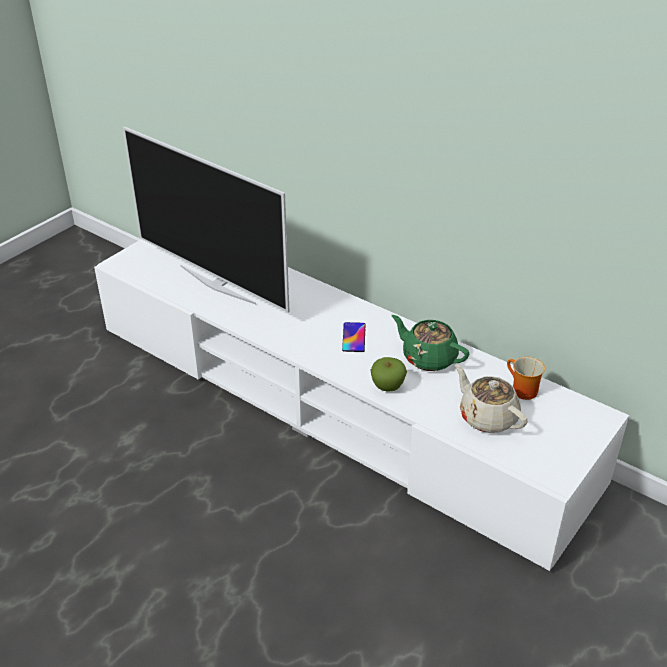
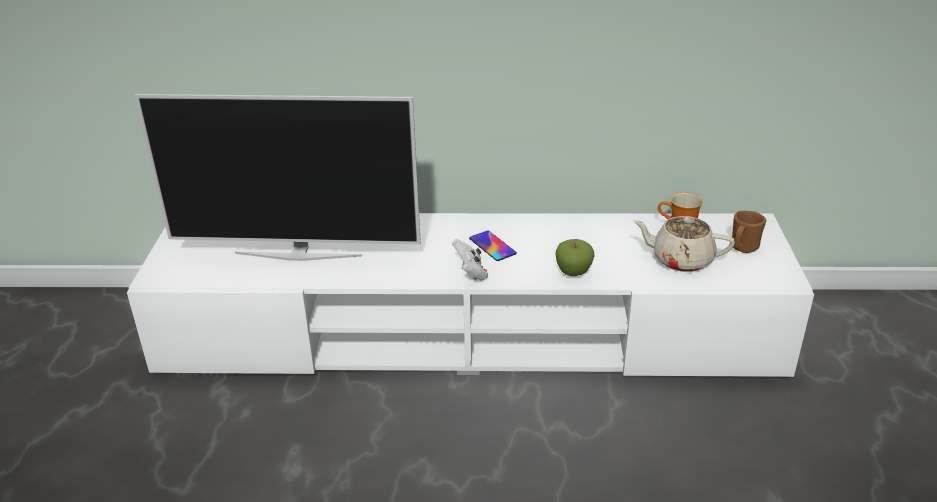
camera: 35 degrees left, 5 degrees down
green teapot [392,315,469,371] -> none
none -> white game controller [452,239,488,281]
none -> brown mug [732,211,767,253]

